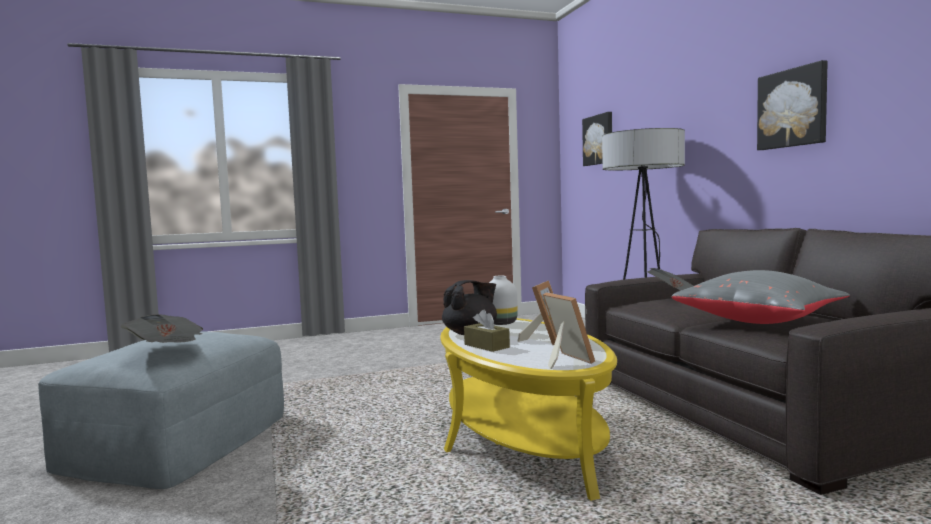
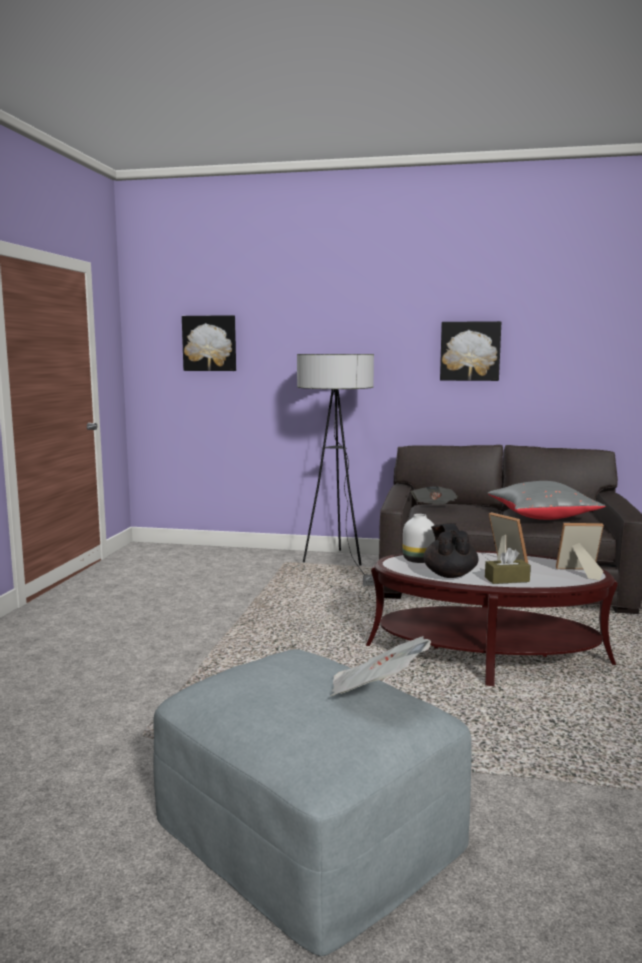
camera: 60 degrees left, 5 degrees up
yellow coffee table [440,318,617,501] -> brown coffee table [366,551,618,686]

